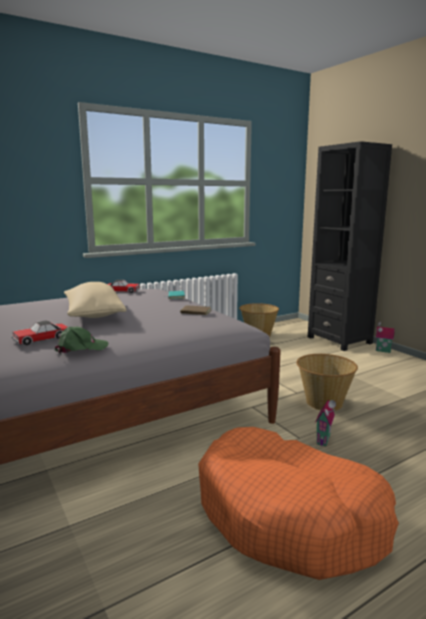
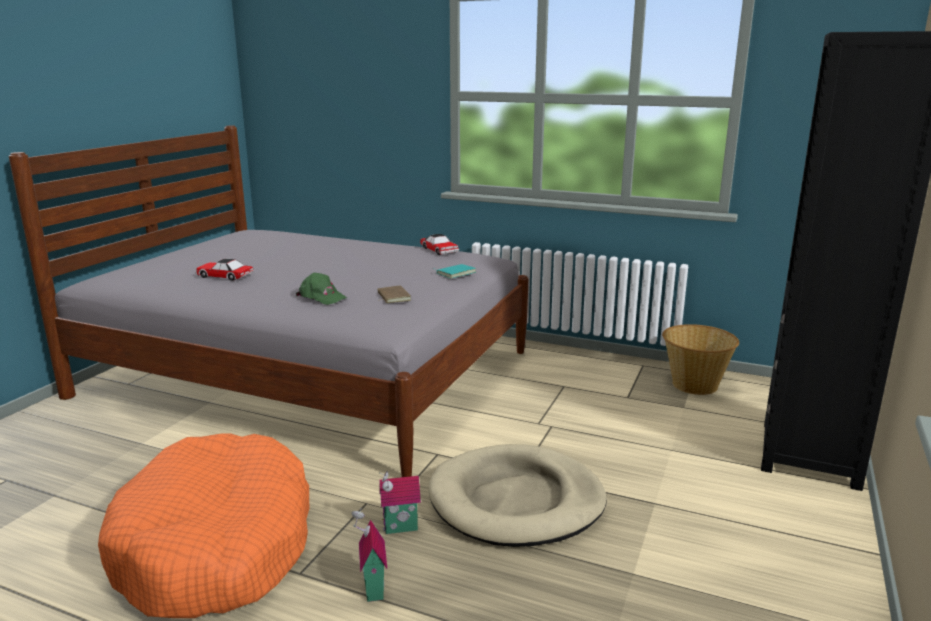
camera: 55 degrees right, 5 degrees up
green cap [55,327,109,354] -> green cap moved to [296,273,347,305]
beige pillow [64,282,127,318] -> none
basket [296,354,358,411] -> beige dog bed [428,444,607,547]
toy house [376,322,395,353] -> toy house moved to [351,508,387,602]

